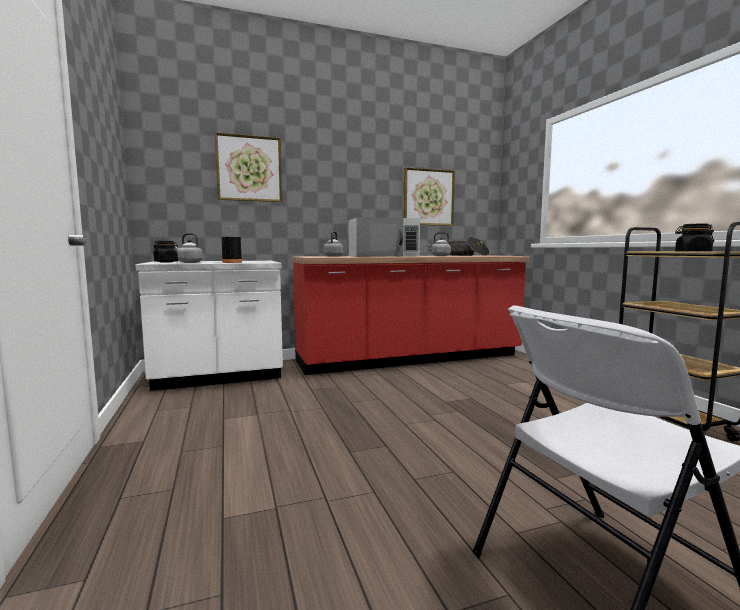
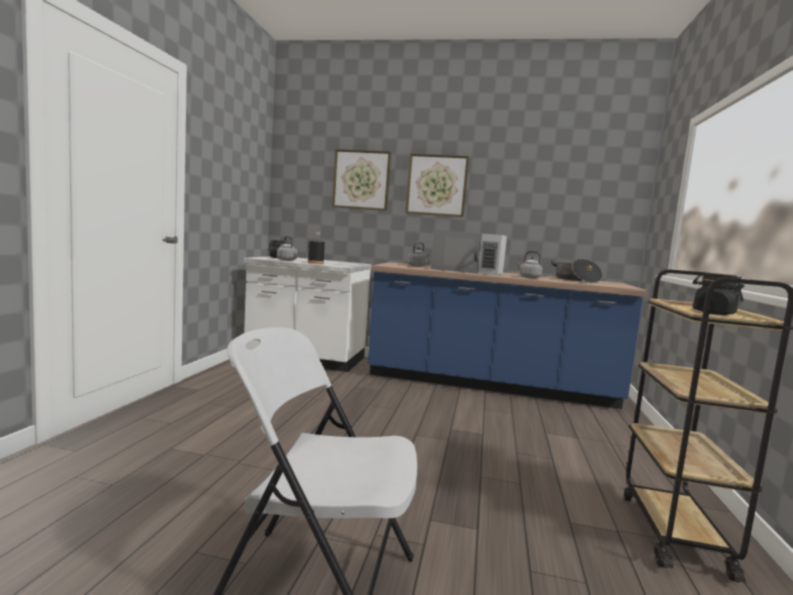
camera: 30 degrees right, 0 degrees up
red counter [292,255,530,375] -> blue counter [368,262,647,409]
picture [404,167,455,226] -> picture moved to [405,154,469,217]

